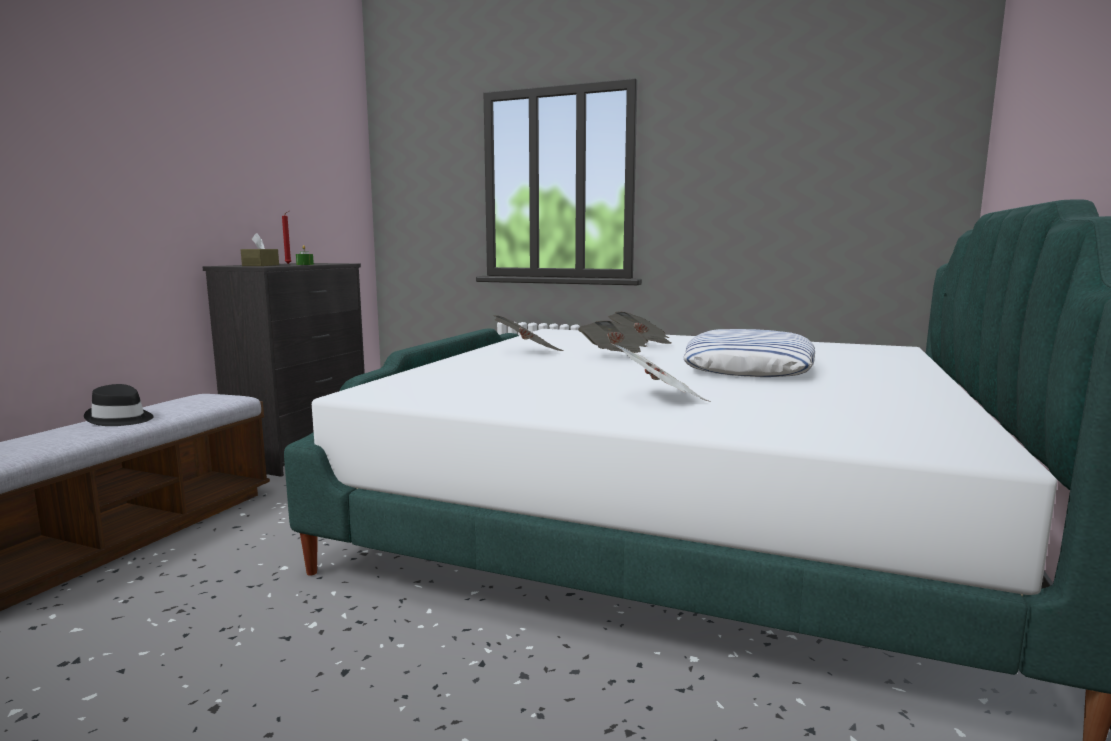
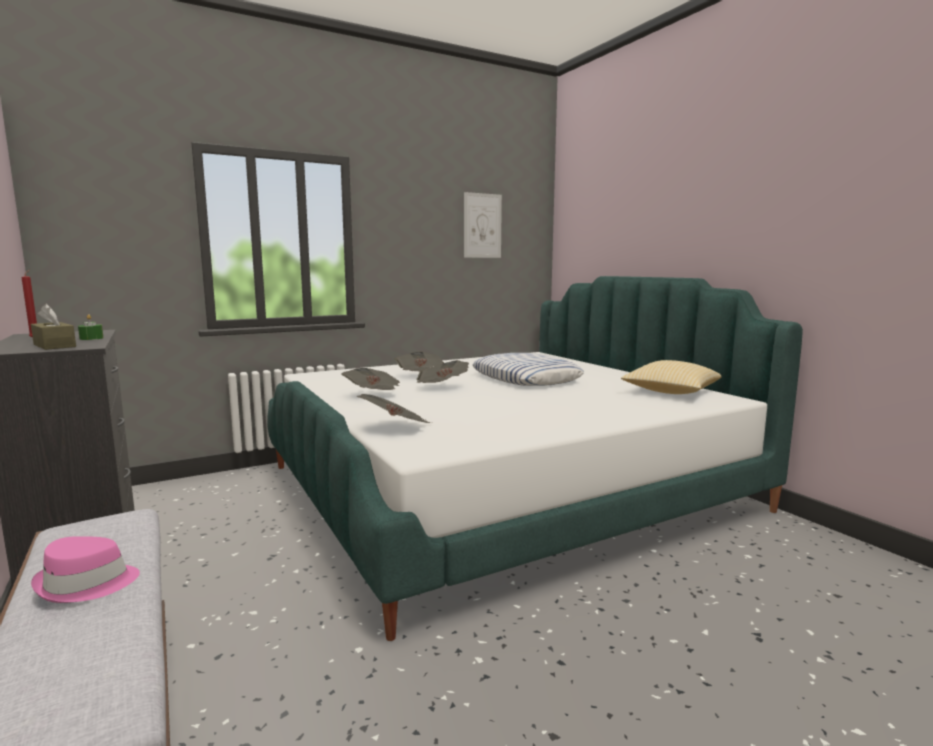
camera: 50 degrees left, 0 degrees up
black hat [84,384,154,426] -> pink hat [31,536,140,603]
newspaper [610,343,712,402] -> newspaper moved to [357,394,431,423]
none -> picture [464,192,502,258]
none -> pillow [621,360,722,394]

